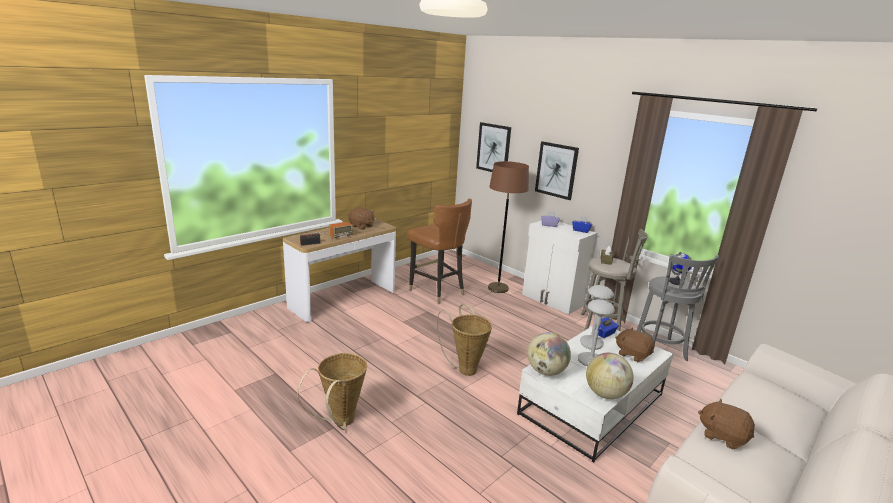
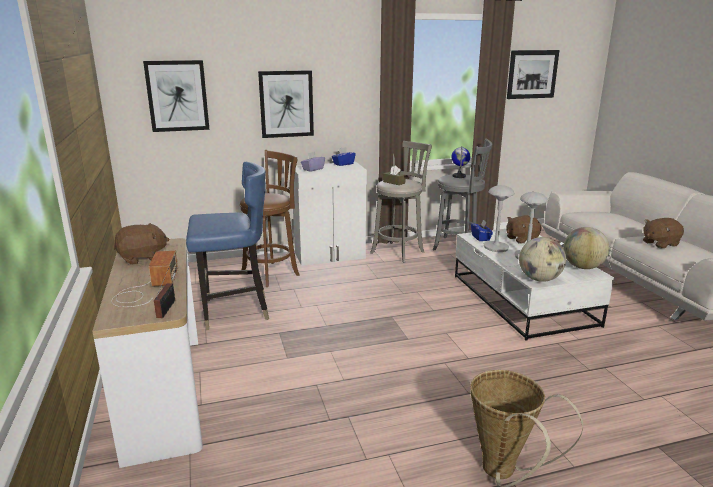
camera: 60 degrees left, 0 degrees up
brown chair [407,199,472,304] -> blue chair [186,162,269,330]
basket [437,304,492,376] -> none
brown floor lamp [488,161,529,293] -> brown stool [240,150,300,287]
none -> picture [507,50,560,99]

